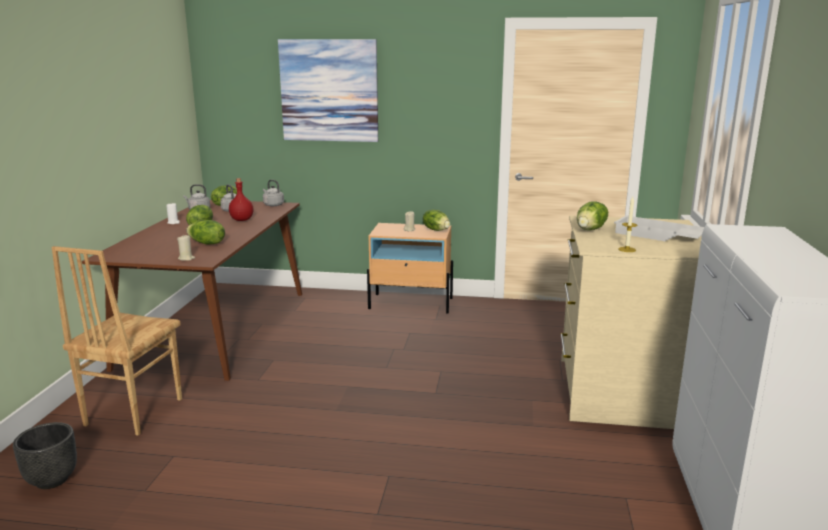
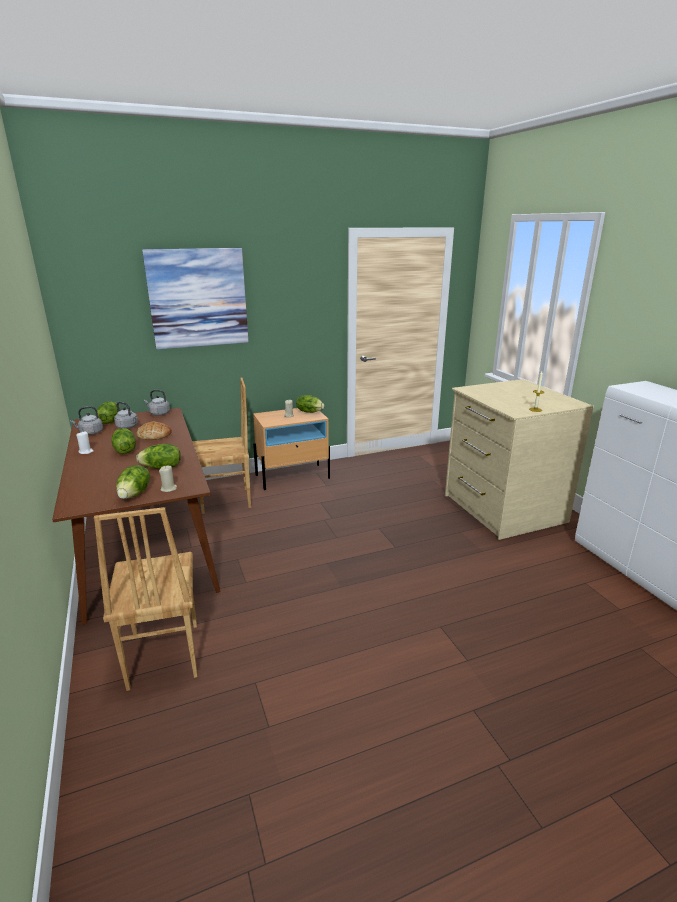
camera: 30 degrees left, 5 degrees up
black planter [13,422,77,489] -> none
red bottle [229,178,253,221] -> bread [136,421,172,440]
lettuce [577,202,608,230] -> lettuce moved to [116,465,150,499]
white tray [614,216,704,241] -> none
none -> brown chair [192,377,251,514]

